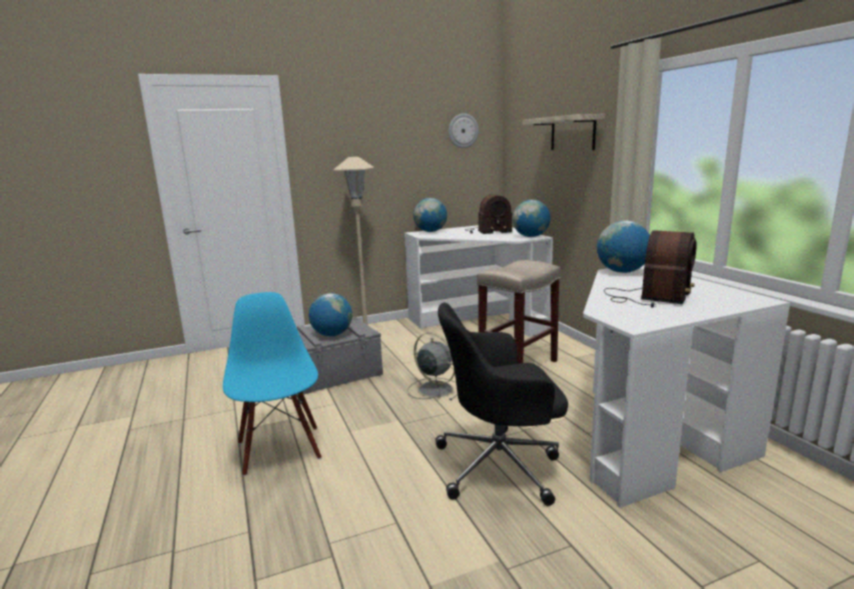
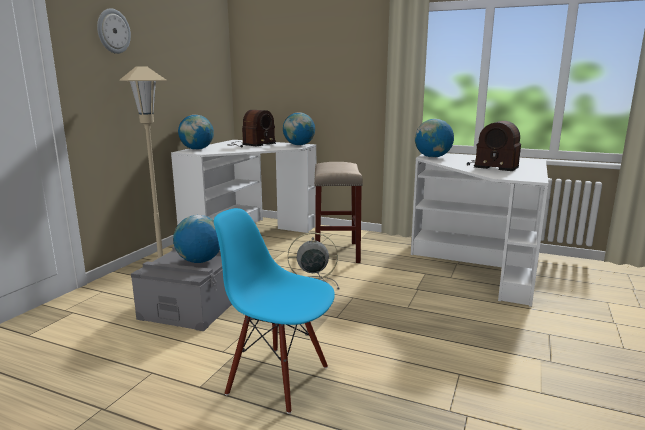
camera: 45 degrees left, 0 degrees up
black office chair [435,303,568,506] -> none
wall clock [449,113,479,148] -> wall clock moved to [97,8,131,54]
shelf [523,114,605,150] -> none
radio [604,230,697,307] -> radio turned 135 degrees clockwise [467,121,521,171]

